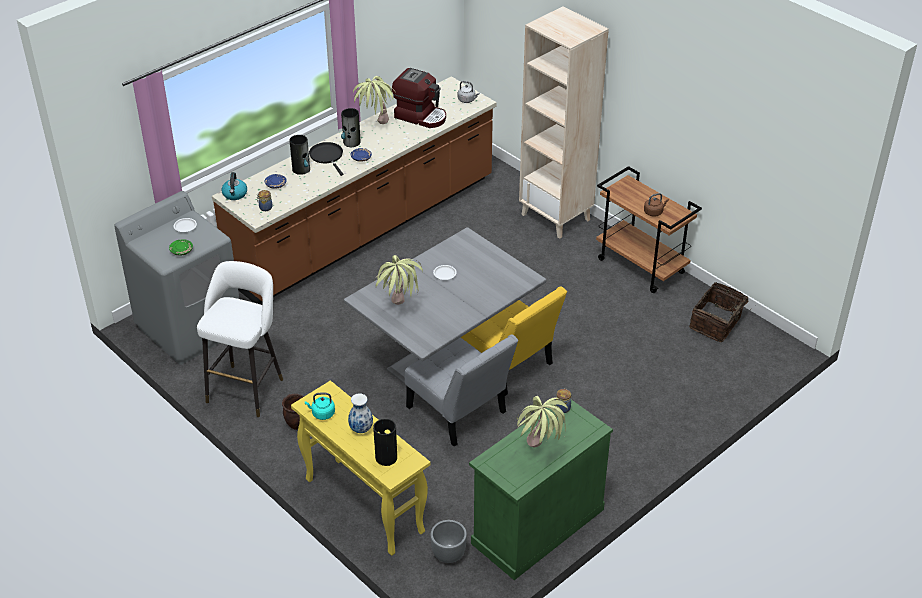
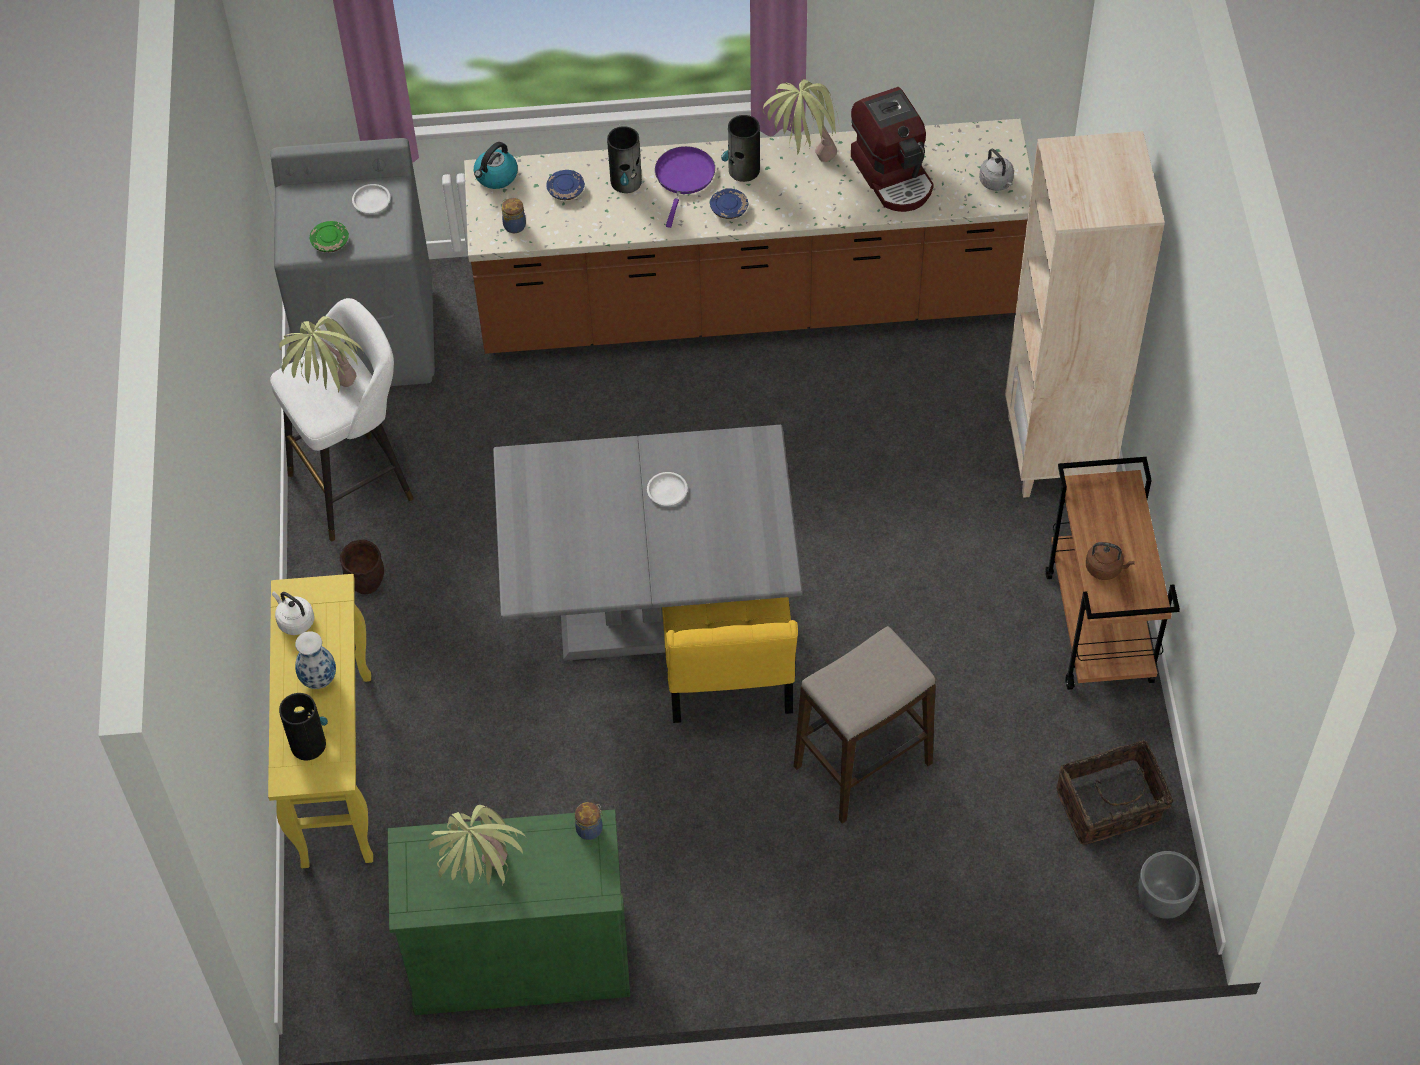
camera: 40 degrees right, 15 degrees up
turquoise kettle [305,392,335,420] -> white kettle [272,591,314,635]
black frying pan [309,142,343,176] -> purple frying pan [655,146,715,228]
potted plant [374,255,423,305] -> potted plant moved to [279,316,364,392]
grey chair [405,334,518,446] -> none
grey planter [430,520,467,563] -> grey planter moved to [1138,851,1200,919]
none -> stool [794,626,936,824]

